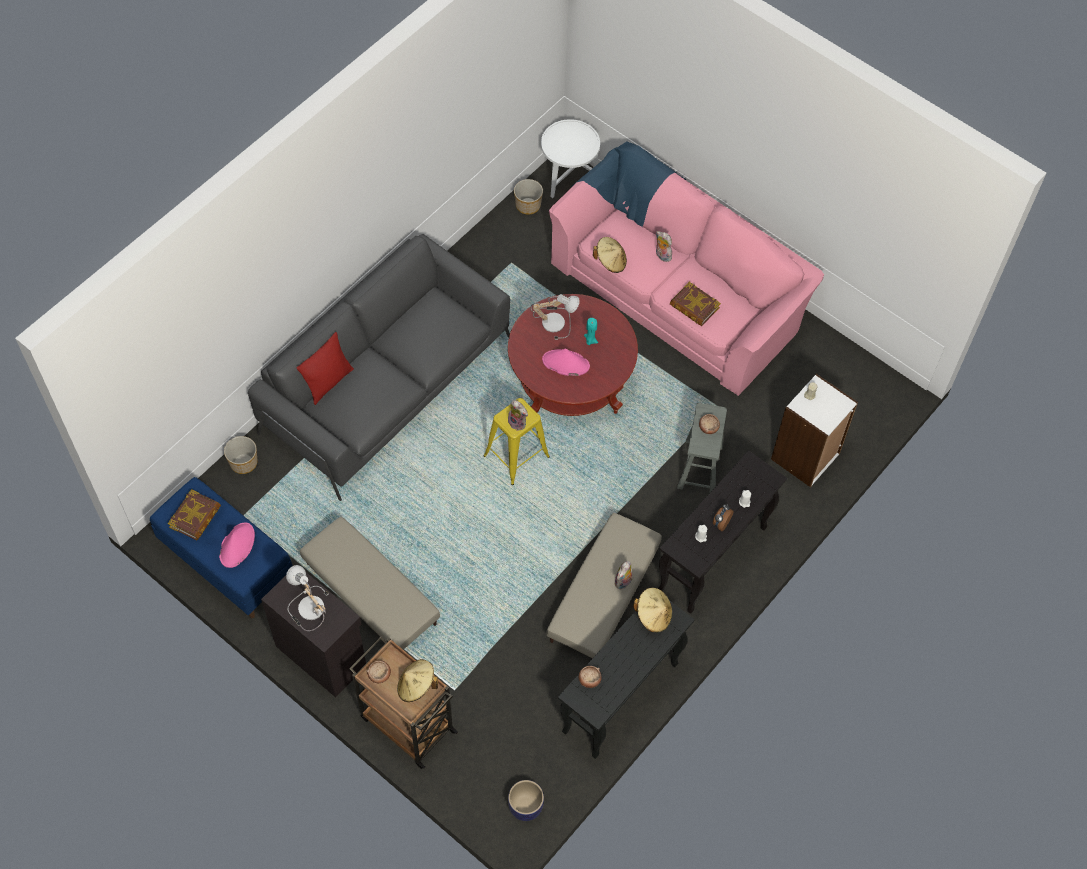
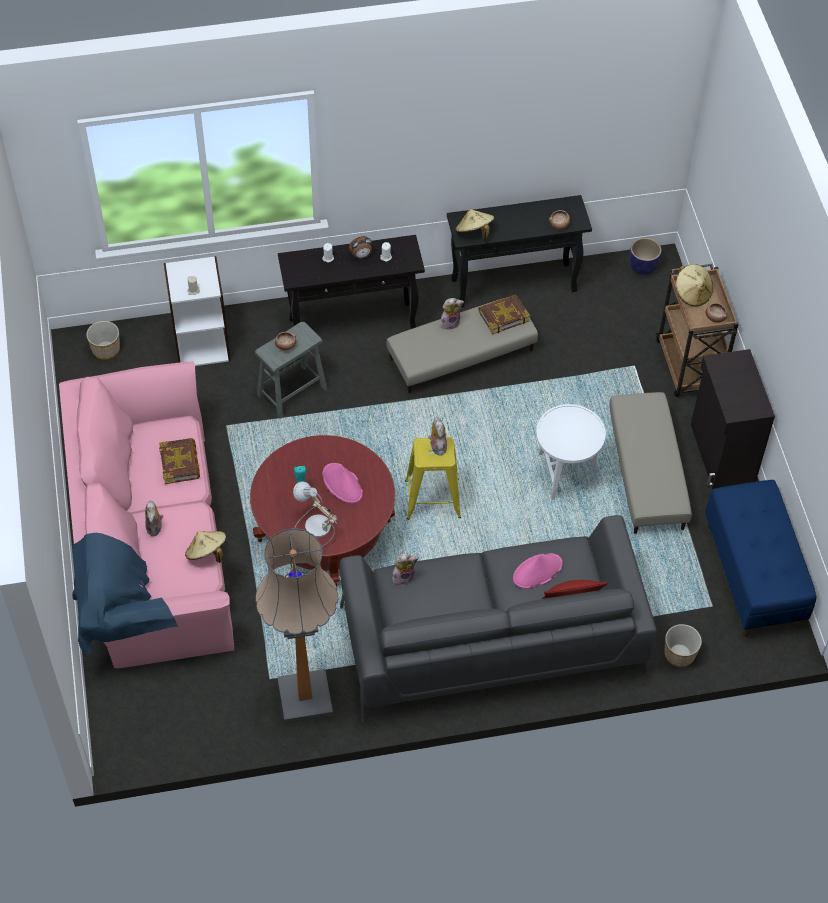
camera: 140 degrees left, 5 degrees down
book [168,489,221,540] -> book moved to [478,294,530,335]
pink hat [219,523,255,568] -> pink hat moved to [513,553,563,589]
table lamp [286,565,329,631] -> none
planter [514,179,543,215] -> planter moved to [86,321,120,360]
white side table [541,119,600,198] -> white side table moved to [536,404,606,500]
none -> floor lamp [255,528,339,723]
none -> plush toy [392,554,419,585]

